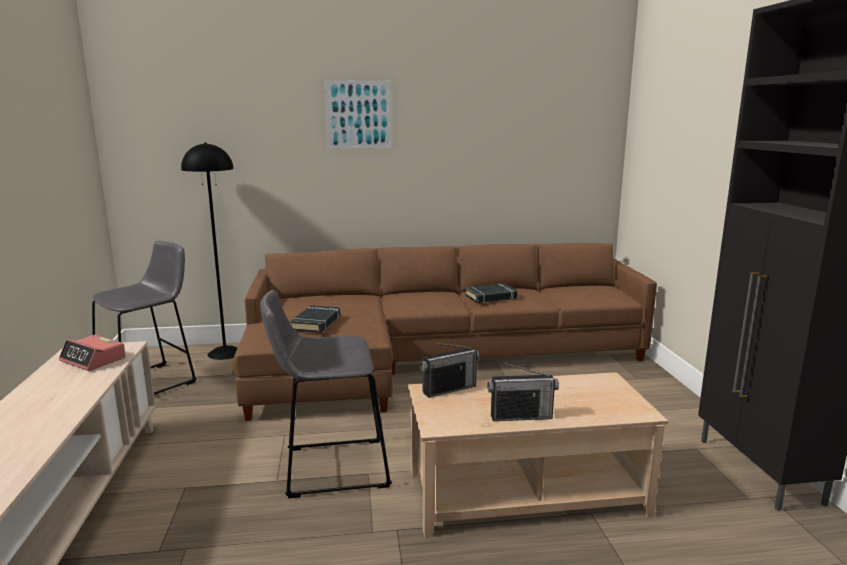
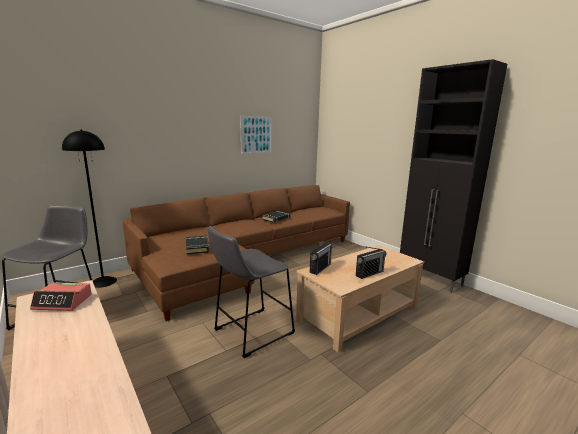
camera: 30 degrees left, 0 degrees up
picture [324,80,392,149] -> picture moved to [240,116,272,154]

